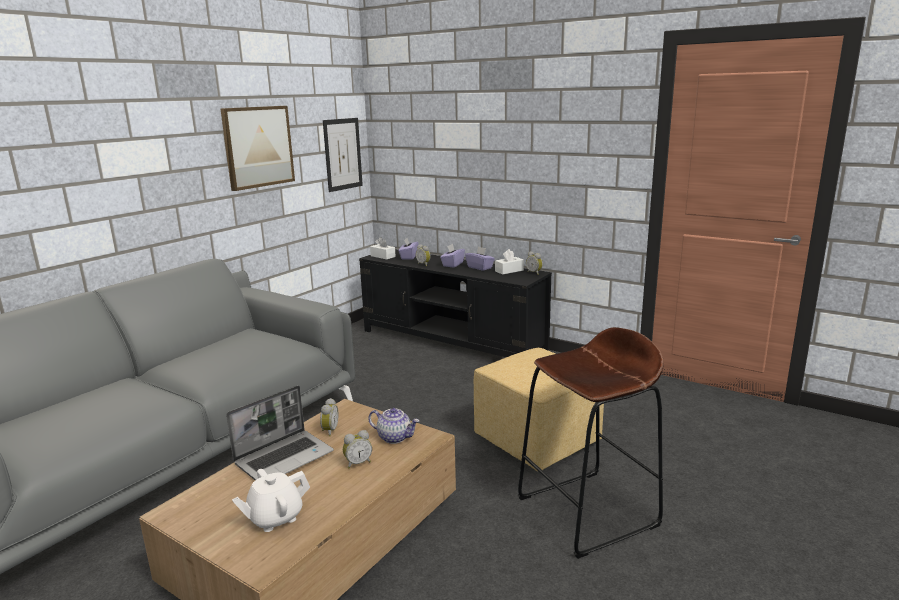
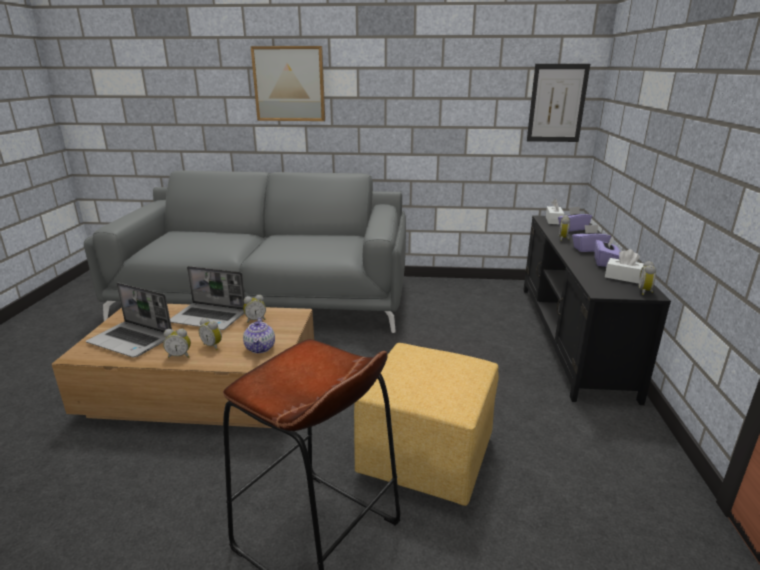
camera: 60 degrees right, 5 degrees up
picture [220,106,295,191] -> picture moved to [251,46,325,121]
white teapot [232,469,310,532] -> laptop [86,282,172,358]
none -> alarm clock [163,329,191,358]

